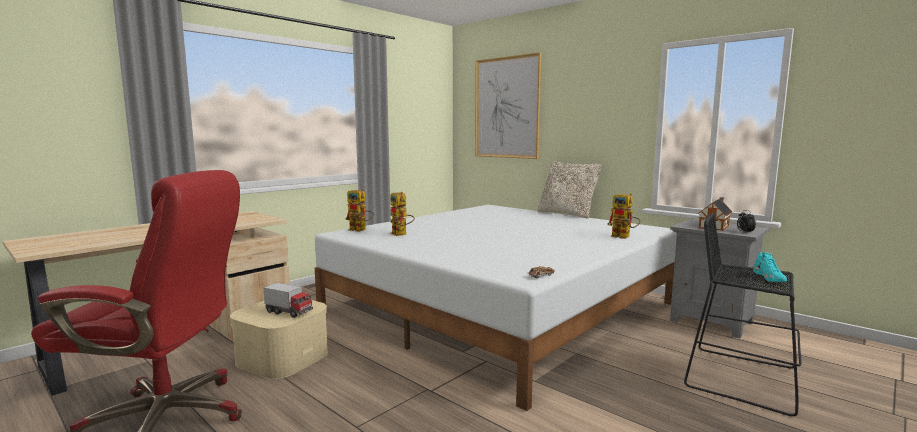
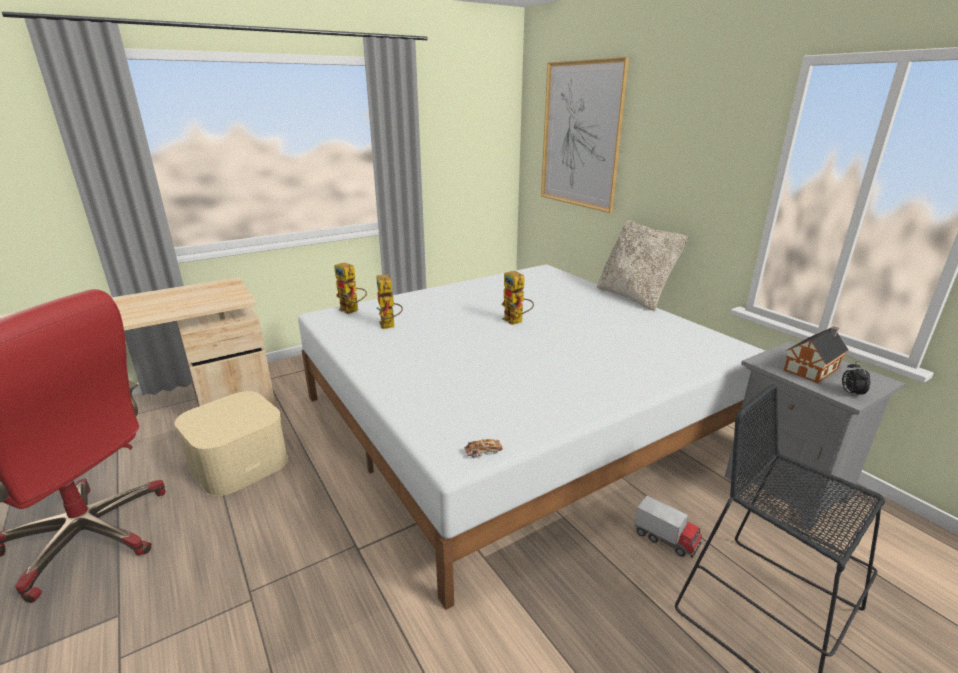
camera: 15 degrees right, 15 degrees up
toy truck [264,283,313,318] -> toy truck moved to [634,496,702,558]
toy robot [607,193,641,239] -> toy robot moved to [502,271,534,325]
turquoise shoe [753,252,787,282] -> none

